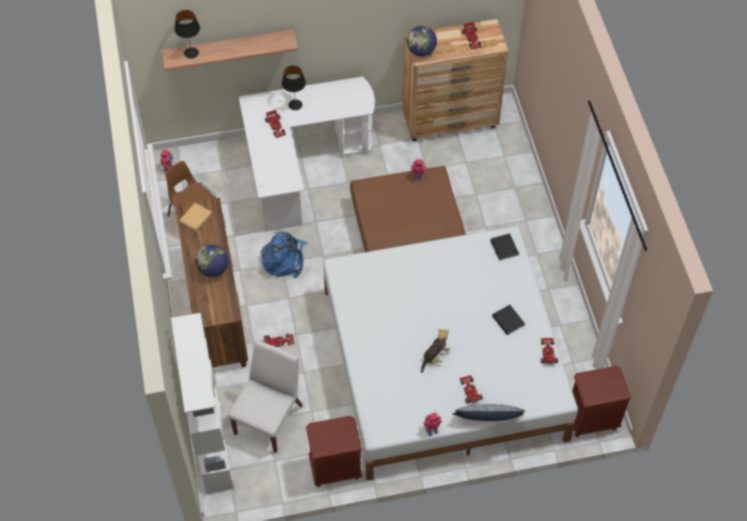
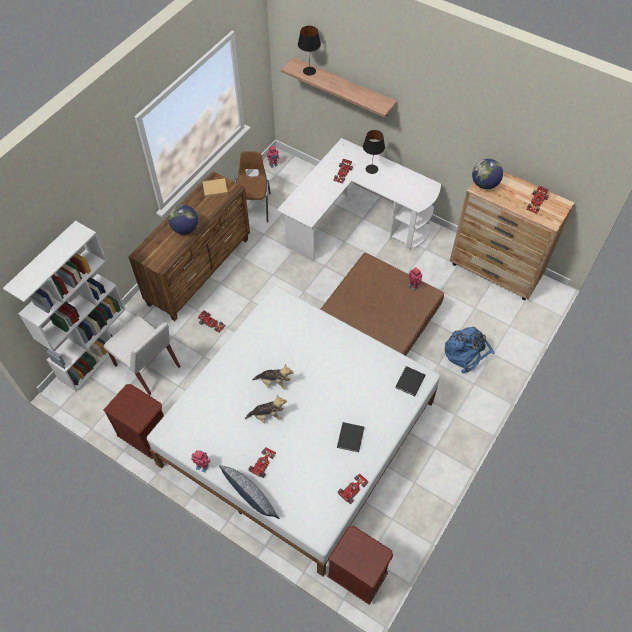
camera: 45 degrees right, 0 degrees up
white chair [228,340,303,453] -> white chair turned 60 degrees clockwise [103,316,181,395]
blue backpack [260,232,307,278] -> blue backpack moved to [445,327,495,373]
none -> plush toy [252,364,294,389]

